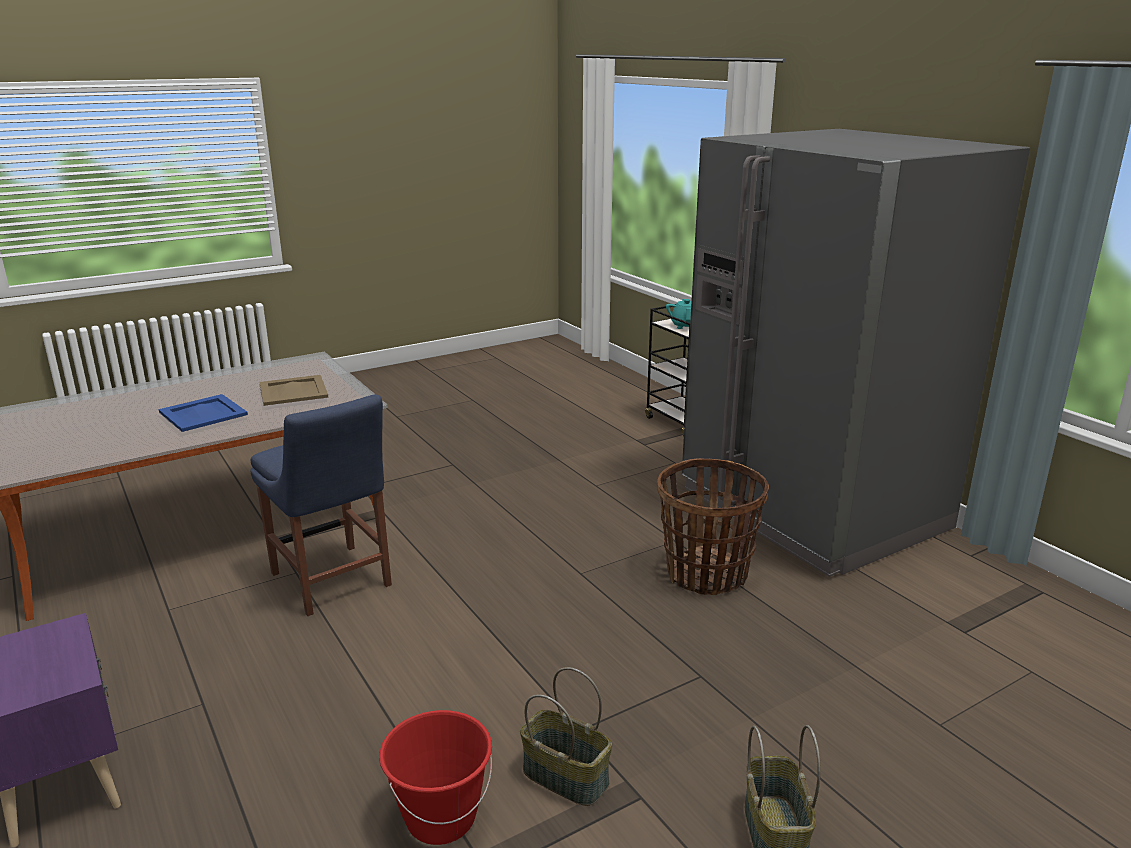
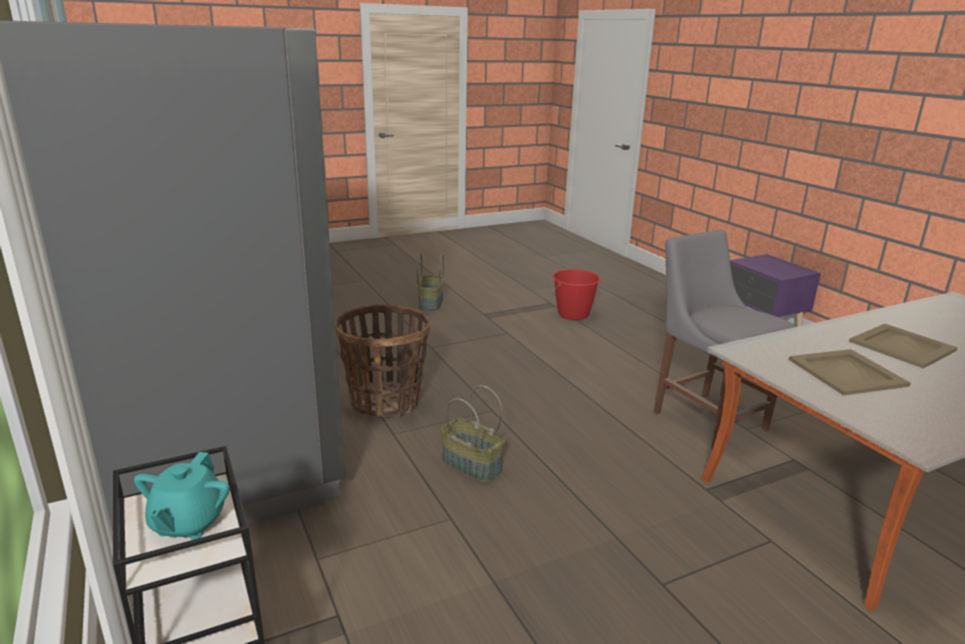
camera: 175 degrees left, 0 degrees up
blue tray [159,394,248,432] -> beige tray [849,324,958,368]
blue chair [250,394,392,616] -> grey chair [654,229,796,450]
basket [520,667,612,806] -> basket moved to [441,385,505,482]

